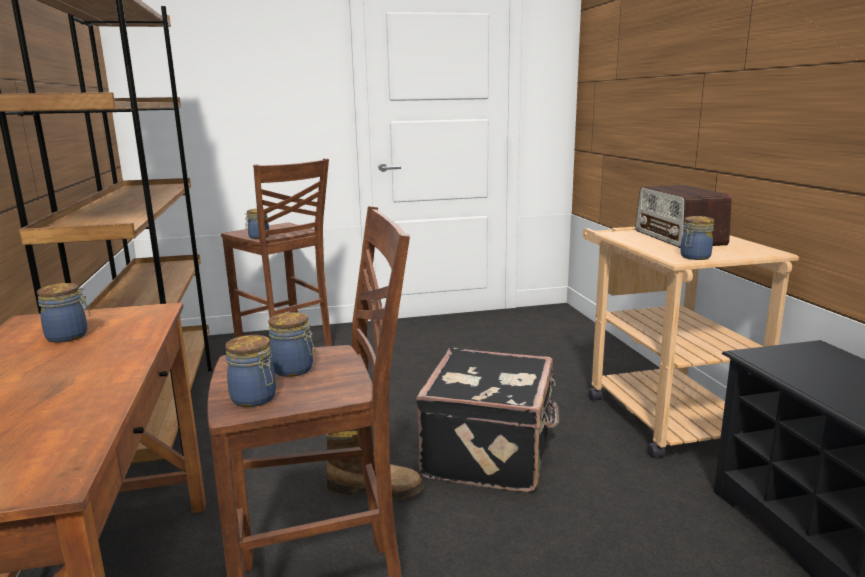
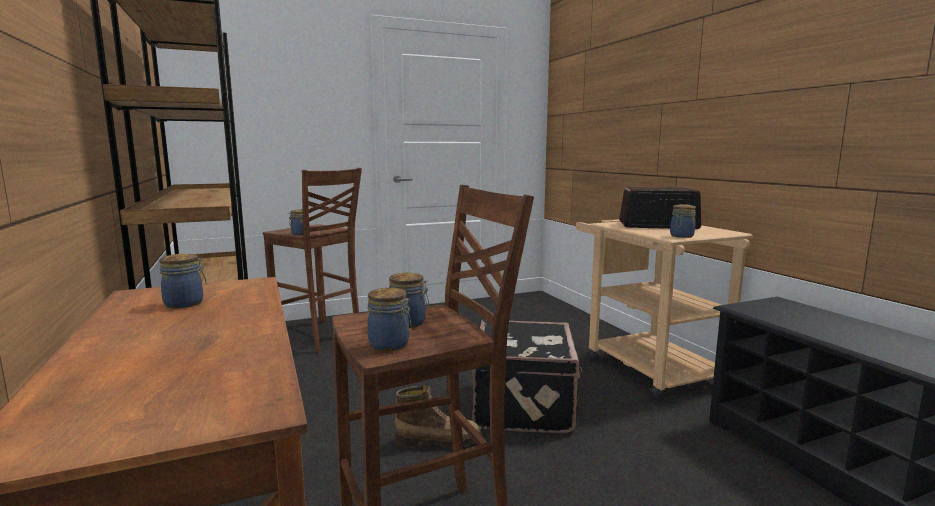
camera: 10 degrees left, 5 degrees down
radio [635,185,731,248] -> radio turned 120 degrees clockwise [619,187,701,229]

